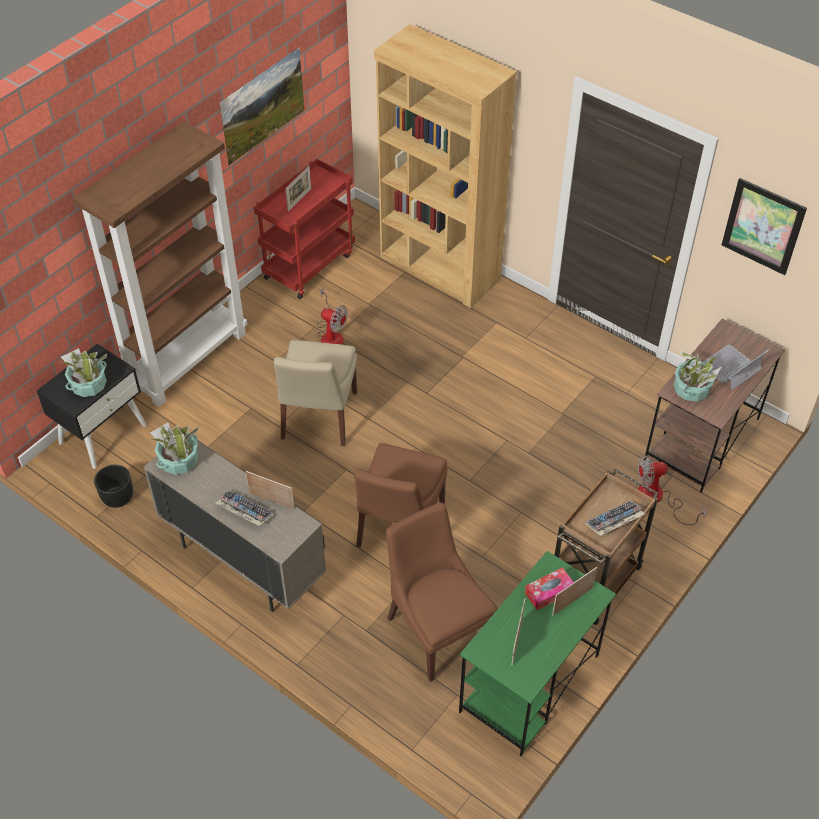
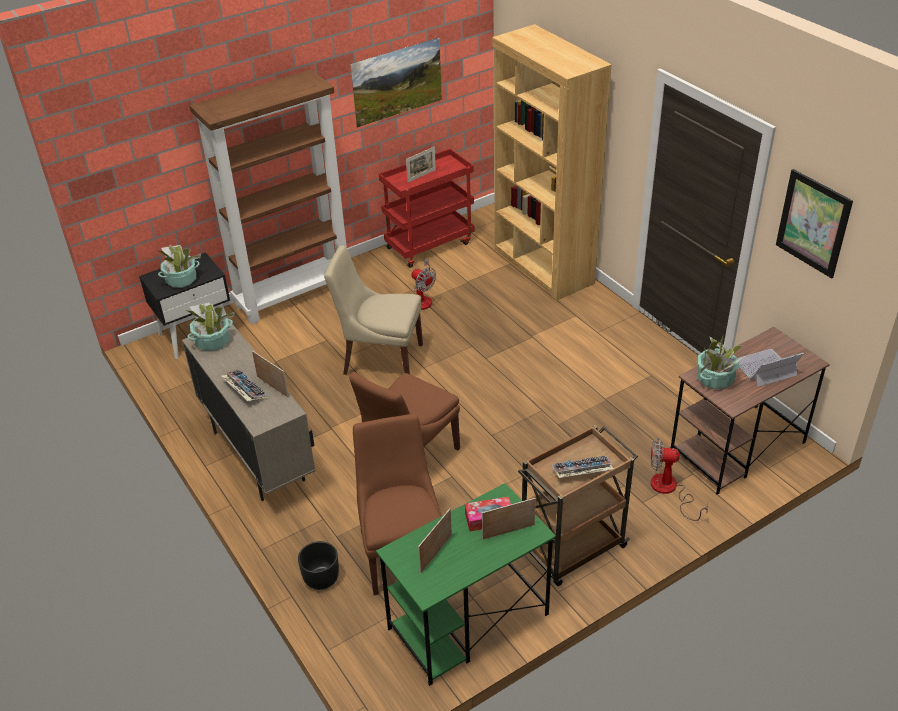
camera: 20 degrees right, 10 degrees down
black planter [94,465,133,508] -> black planter moved to [298,541,339,590]
beige chair [274,340,357,446] -> beige chair turned 75 degrees clockwise [324,245,423,375]

